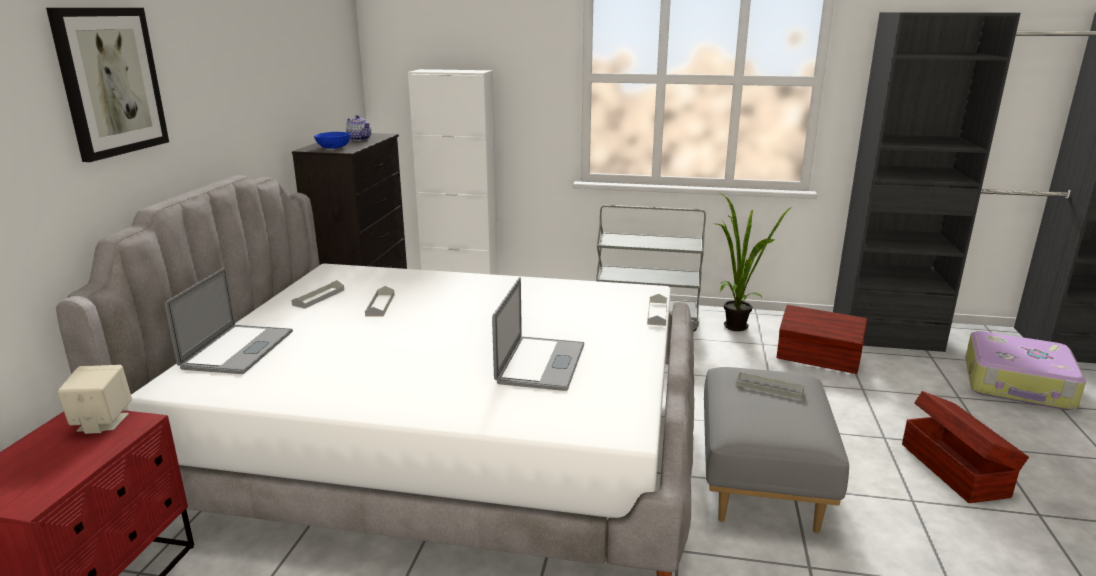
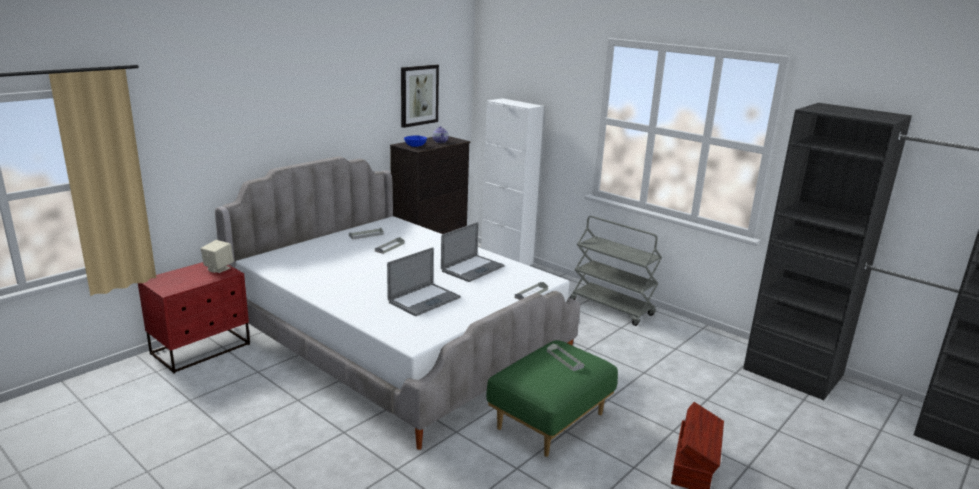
camera: 30 degrees right, 0 degrees up
picture [46,8,169,162] -> picture moved to [401,65,439,128]
laptop [164,267,293,374] -> laptop moved to [441,222,505,282]
grey ottoman [704,367,849,533] -> green ottoman [486,340,618,457]
potted plant [717,193,792,331] -> none
brown storage box [777,305,867,374] -> none
suitcase [965,331,1086,410] -> none

